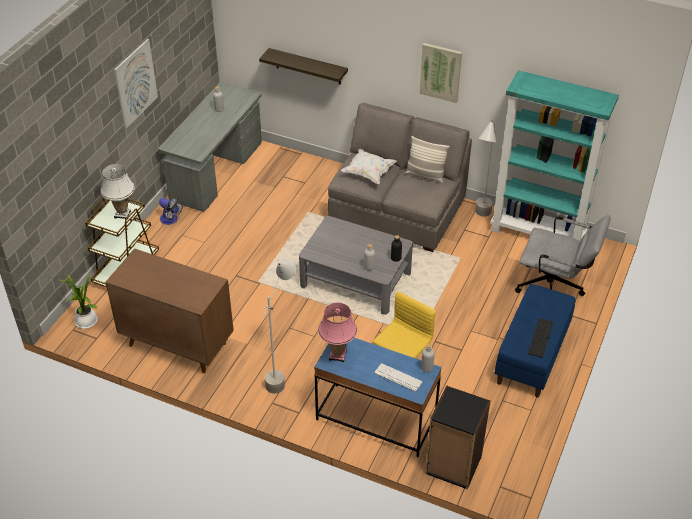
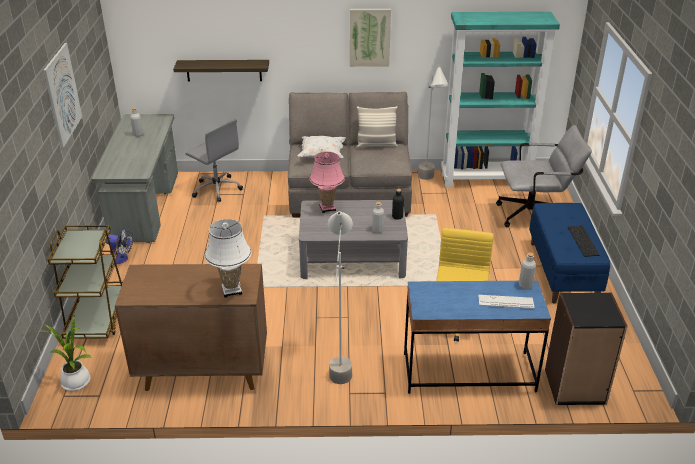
camera: 25 degrees left, 10 degrees down
white table lamp [101,164,135,219] -> white table lamp moved to [204,219,251,298]
pink table lamp [318,303,357,362] -> pink table lamp moved to [309,152,345,213]
none -> grey office chair [186,119,243,202]

